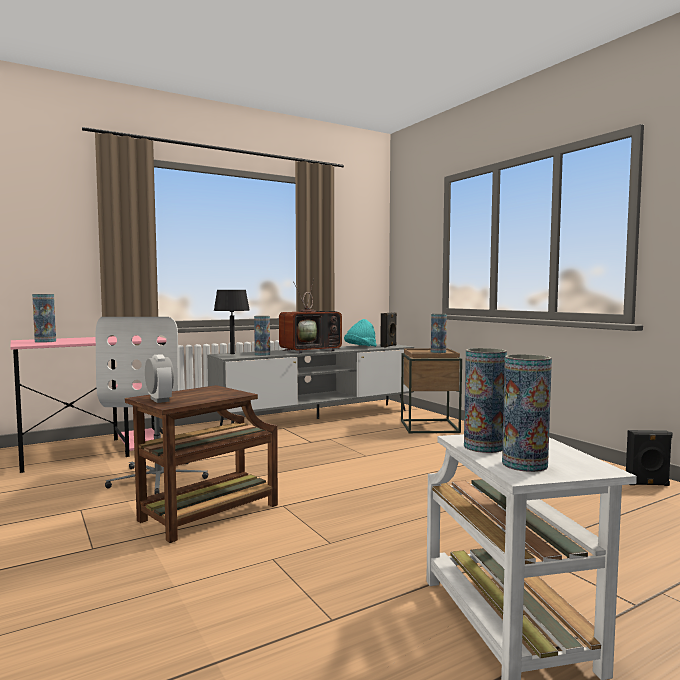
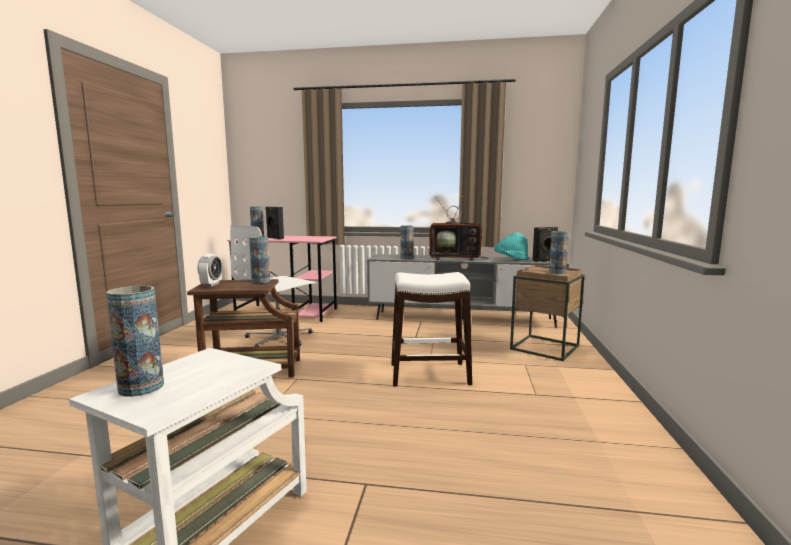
camera: 40 degrees right, 5 degrees up
black table lamp [214,290,250,354] -> none
vase [464,348,507,453] -> vase moved to [249,236,270,284]
black speaker [626,430,672,486] -> black speaker moved to [265,206,284,239]
none -> white stool [391,272,472,387]

